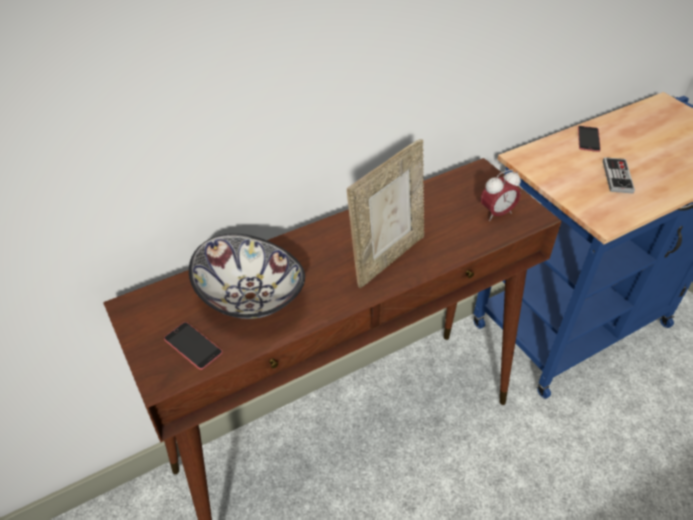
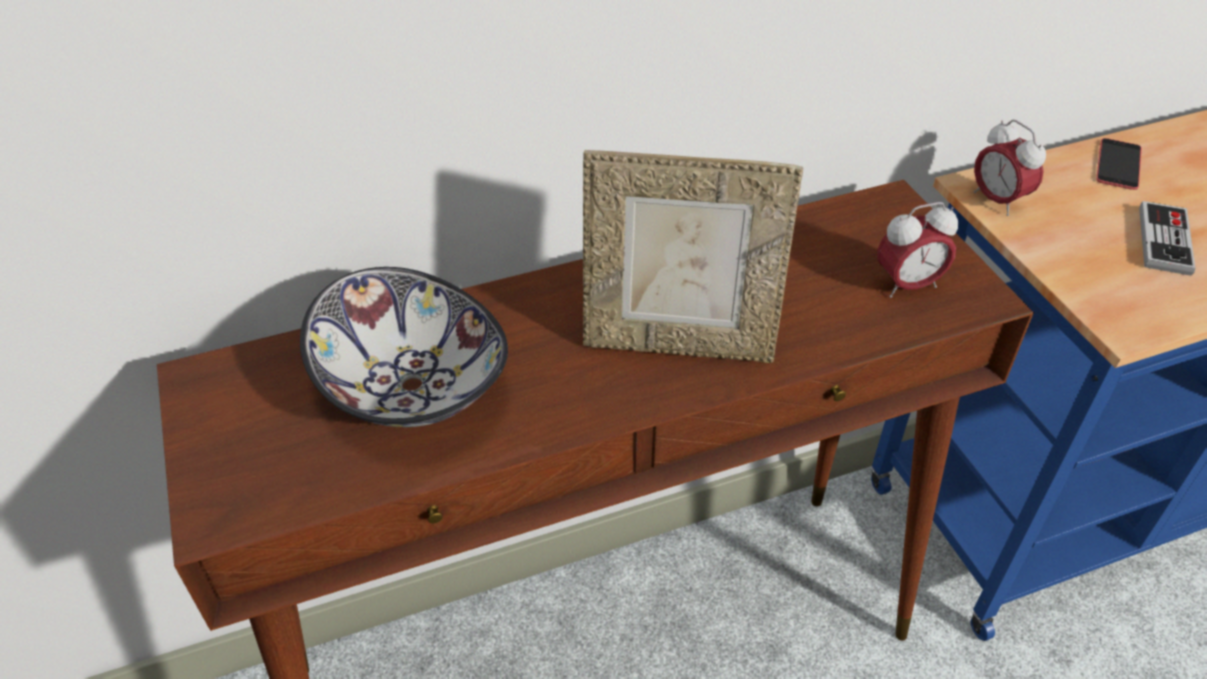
camera: 10 degrees right, 0 degrees up
phone [164,322,223,370] -> none
picture frame [347,139,424,288] -> picture frame turned 45 degrees clockwise [583,150,803,363]
none -> alarm clock [974,120,1046,216]

